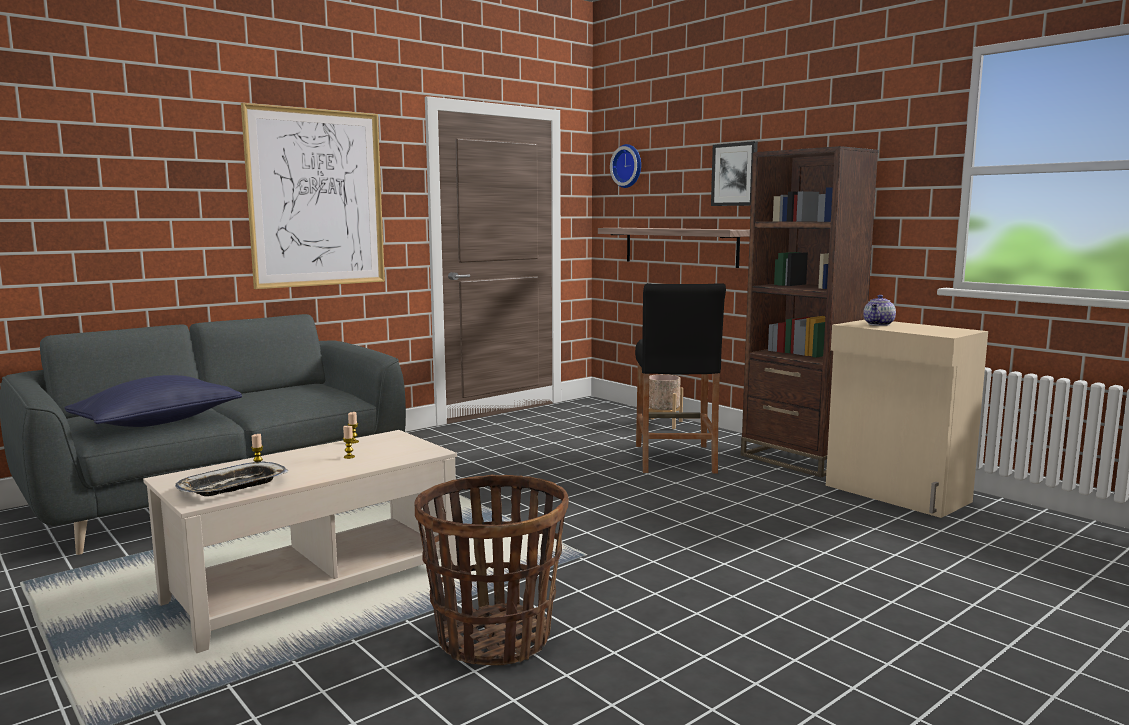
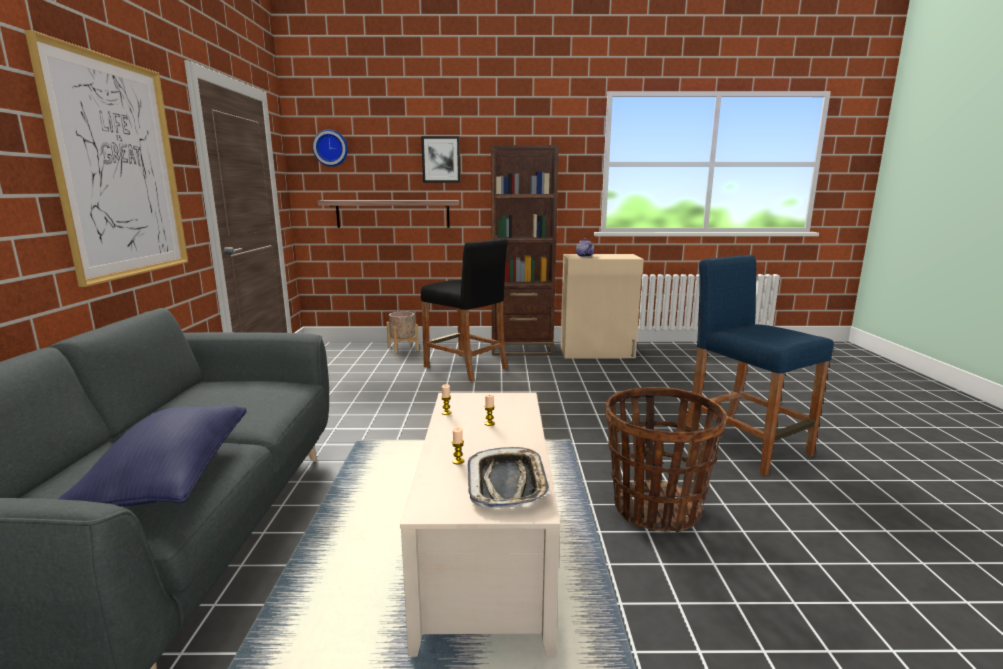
camera: 50 degrees left, 5 degrees up
none -> blue stool [684,255,834,476]

